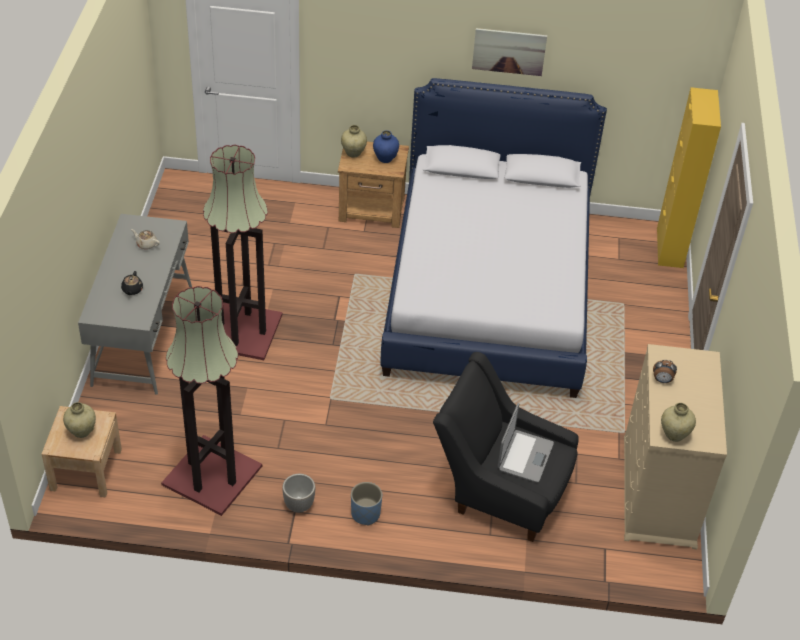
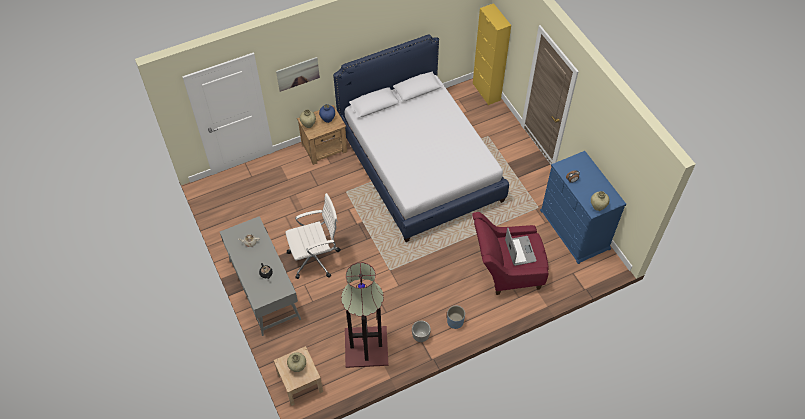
camera: 30 degrees left, 10 degrees up
floor lamp [203,145,282,360] -> white office chair [285,193,341,279]
black armchair [433,352,579,542] -> red armchair [472,212,549,295]
picture [472,28,547,76] -> picture moved to [276,57,320,92]
beige dresser [624,344,727,549] -> blue dresser [540,151,626,264]

